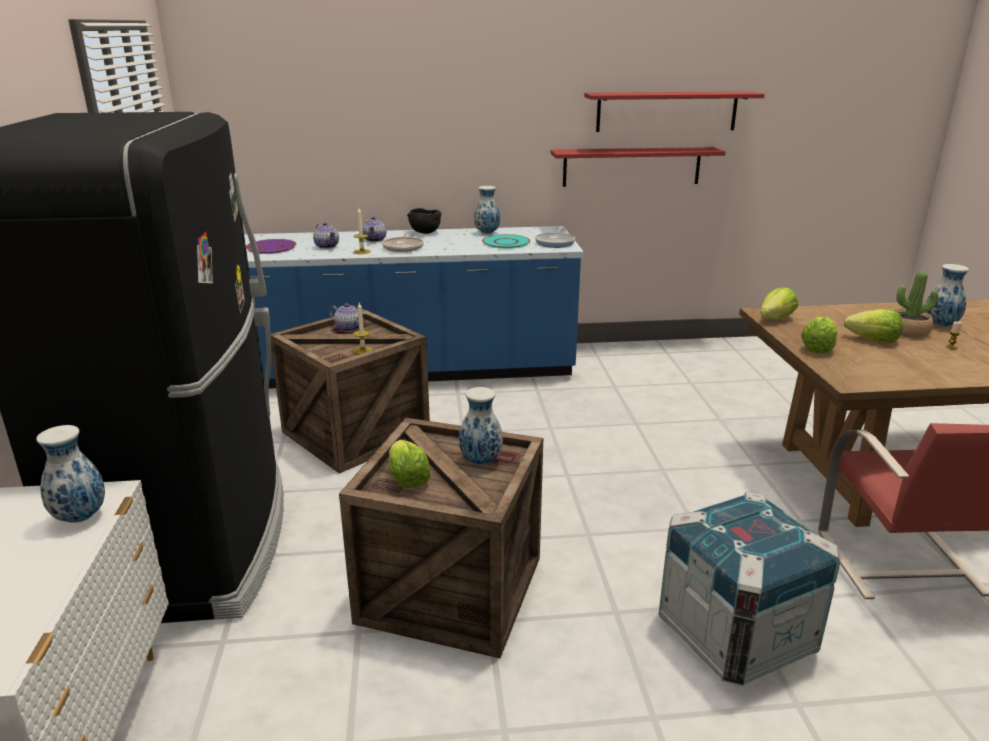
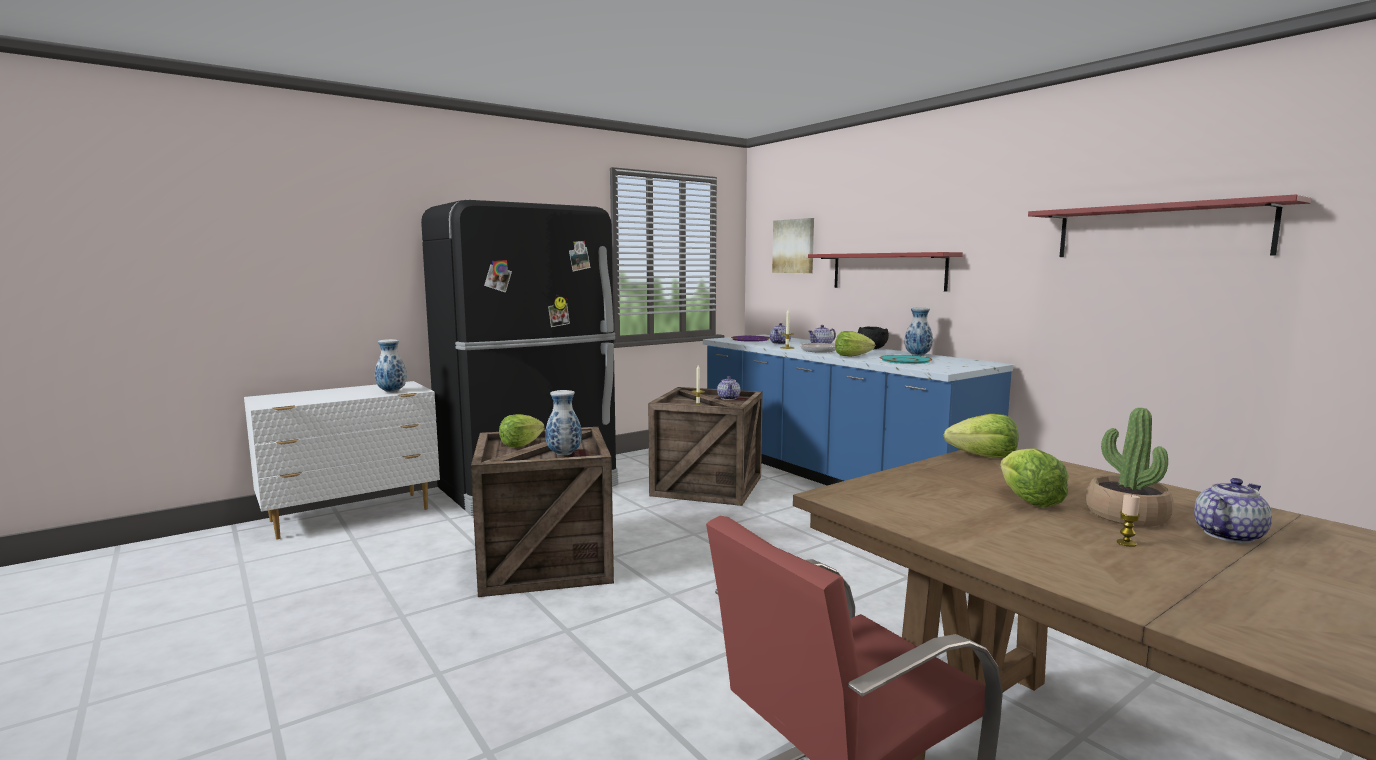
camera: 60 degrees right, 15 degrees down
frying pan [535,226,575,248] -> none
red shelf [550,147,726,187] -> red shelf moved to [808,252,963,292]
crate [659,492,840,686] -> none
lettuce [801,317,837,353] -> lettuce moved to [835,331,875,357]
vase [926,264,969,327] -> teapot [1194,478,1272,543]
none -> picture [772,218,814,273]

